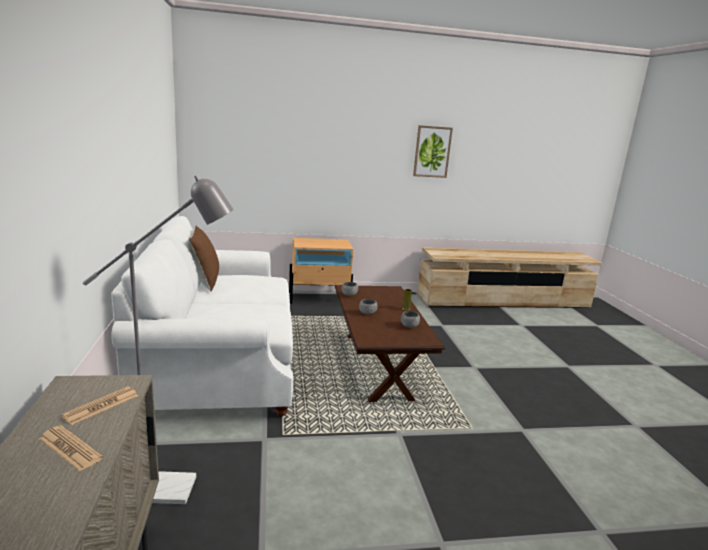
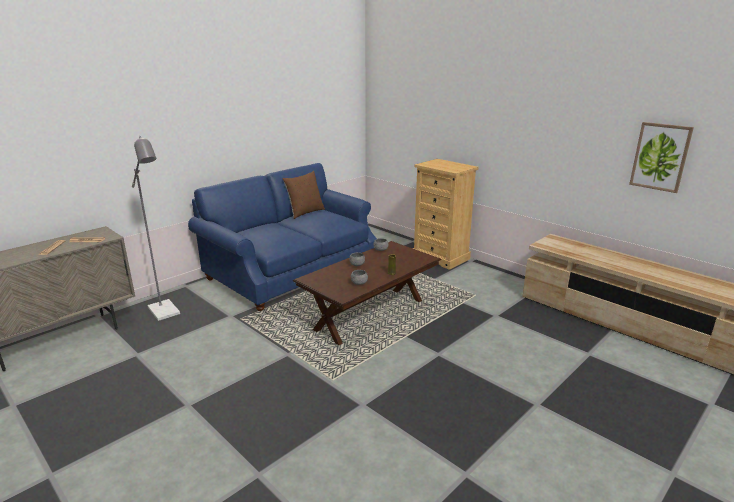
camera: 55 degrees right, 5 degrees up
white sofa [111,216,294,417] -> blue sofa [188,163,377,311]
beige nightstand [289,238,353,304] -> beige dresser [413,159,479,270]
picture [413,125,453,178] -> picture moved to [629,122,694,193]

